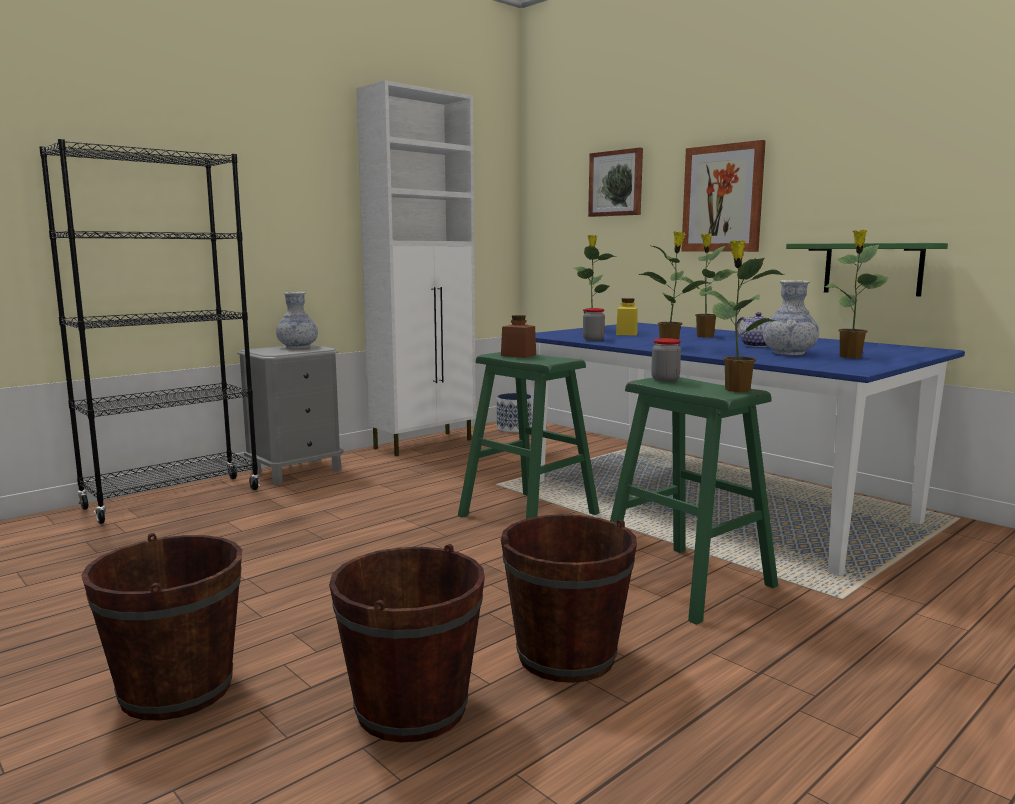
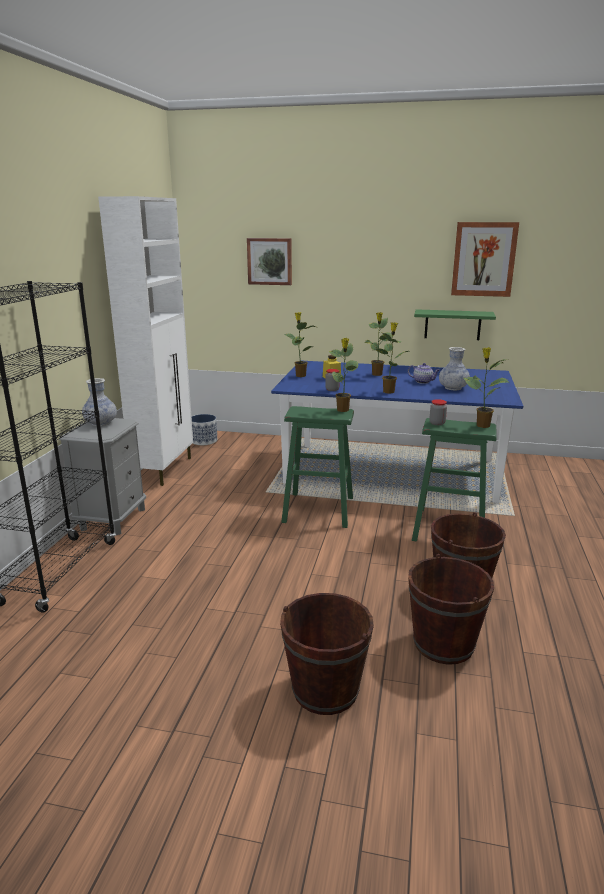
camera: 35 degrees left, 10 degrees up
brown jar [501,315,536,358] -> none
picture [681,140,766,252] -> picture moved to [451,222,519,297]
potted plant [824,230,889,358] -> potted plant moved to [329,338,358,412]

